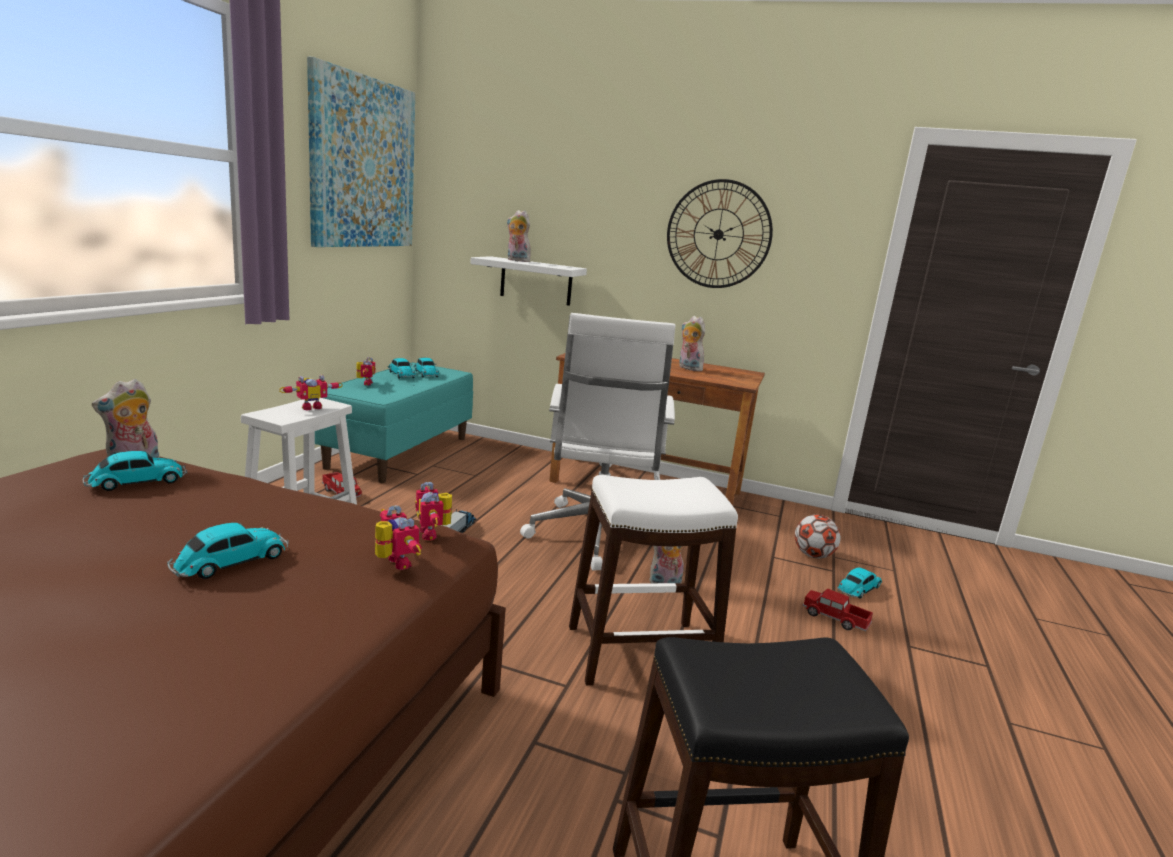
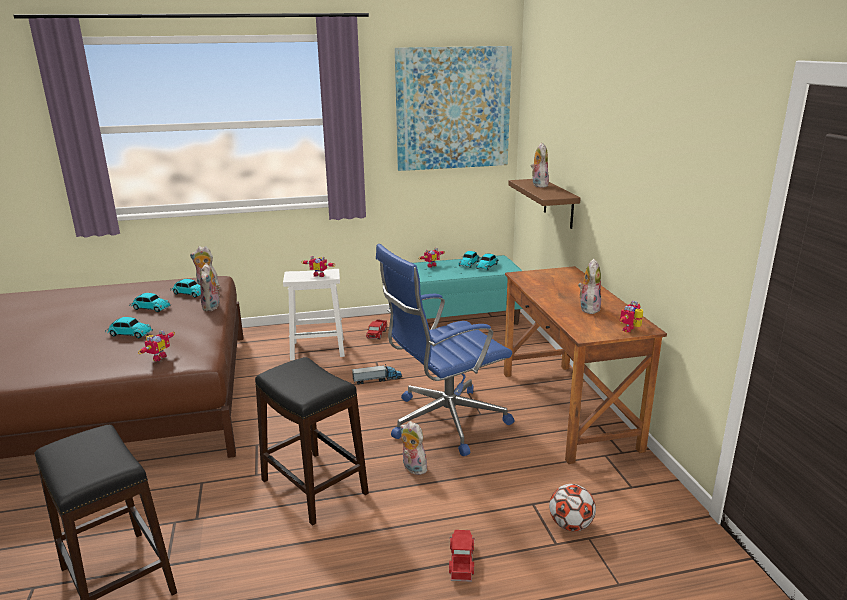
camera: 60 degrees right, 5 degrees up
toy robot [415,482,452,540] -> toy robot moved to [620,301,643,332]
white shelf [470,256,587,306] -> brown shelf [508,179,581,229]
white office chair [520,313,675,571] -> blue office chair [376,244,515,456]
white stool [569,475,738,685] -> black stool [255,357,369,526]
wall clock [667,179,773,288] -> none
toy car [837,567,882,599] -> toy car moved to [129,293,171,312]
none -> plush toy [200,263,220,311]

